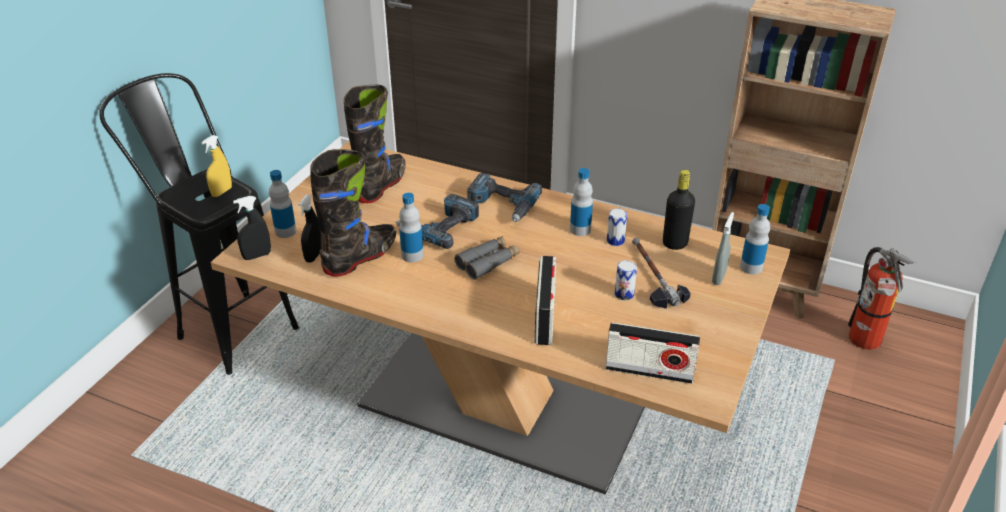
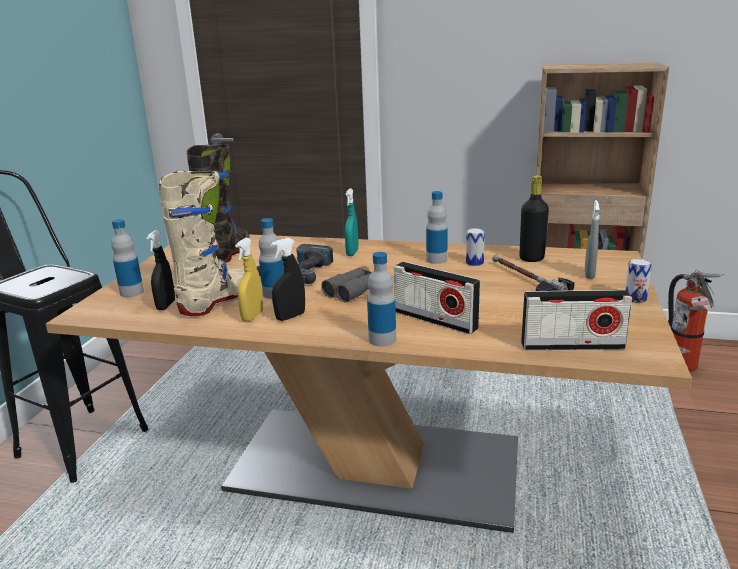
camera: 10 degrees left, 15 degrees down
yellow spray bottle [201,135,232,197] -> yellow spray bottle moved to [235,238,263,322]
black spray bottle [233,196,271,260] -> black spray bottle moved to [271,238,305,321]
black boot [310,149,396,277] -> beige boot [159,171,244,316]
power drill [467,173,542,222] -> turquoise spray bottle [345,189,358,256]
radio [535,256,557,345] -> radio turned 135 degrees clockwise [394,262,481,334]
can [615,260,637,300] -> can moved to [625,259,652,303]
bottle [740,204,770,275] -> bottle moved to [367,252,396,347]

